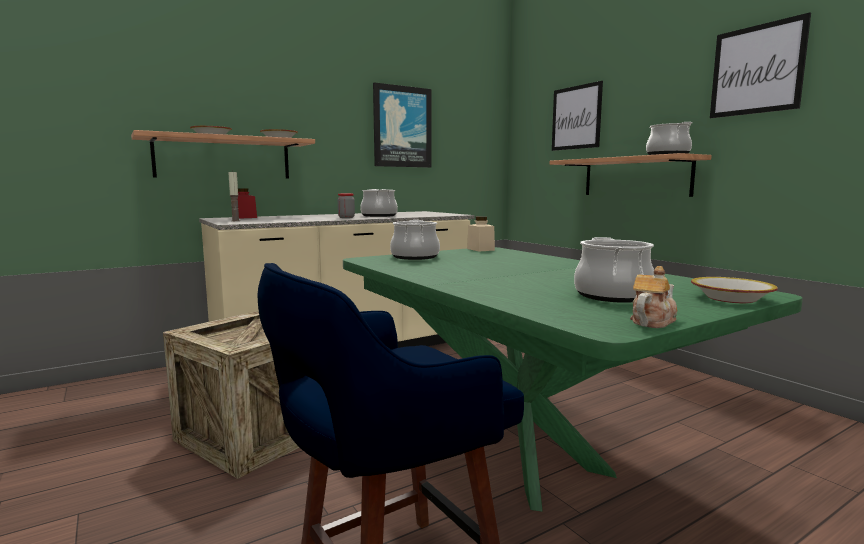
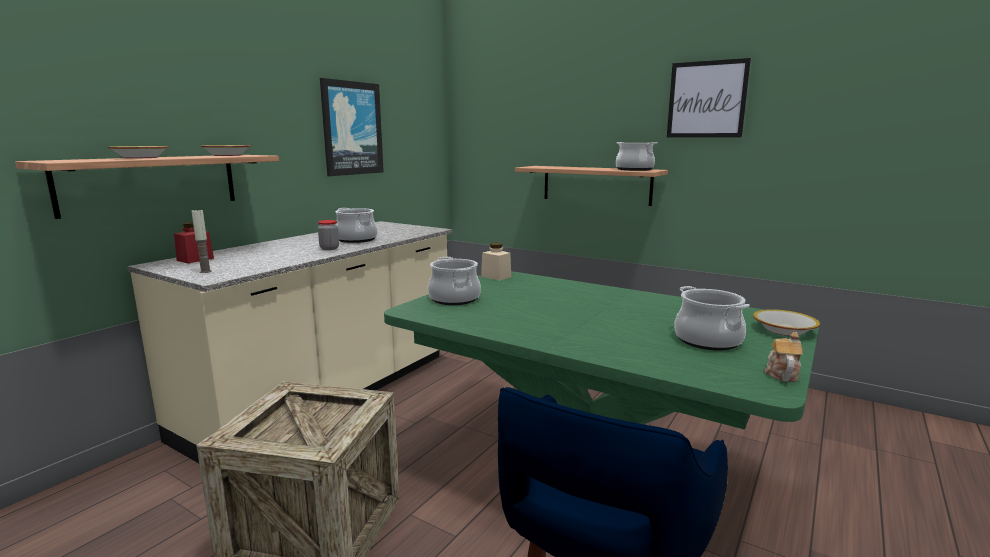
camera: 25 degrees left, 5 degrees up
picture [552,81,603,151] -> none

